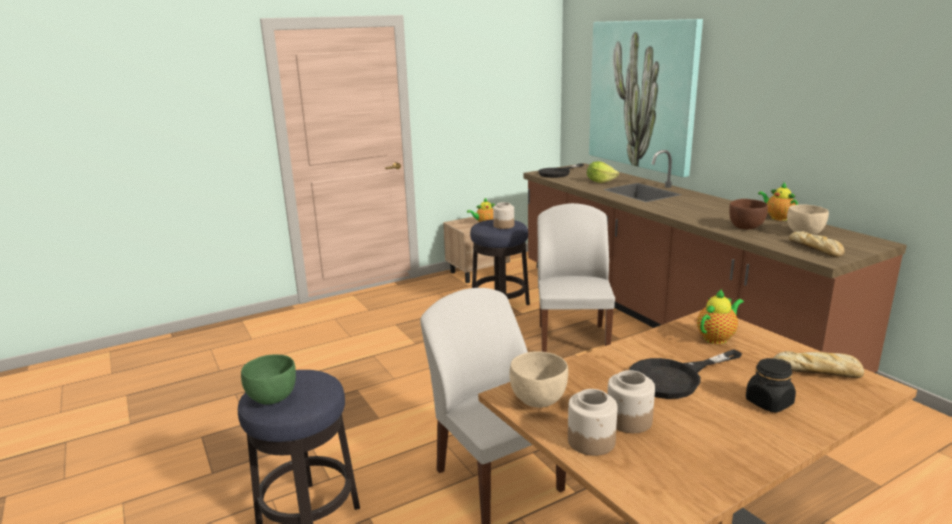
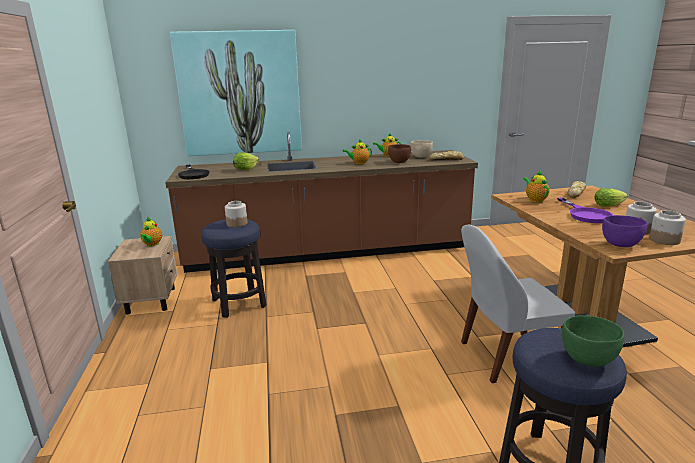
camera: 70 degrees left, 0 degrees up
beige bowl [509,351,568,408] -> purple bowl [602,215,647,247]
white chair [537,203,615,352] -> none
black frying pan [629,349,742,399] -> purple frying pan [557,198,613,223]
black jar [746,358,796,413] -> lettuce [594,188,628,207]
none -> teapot [343,139,372,164]

